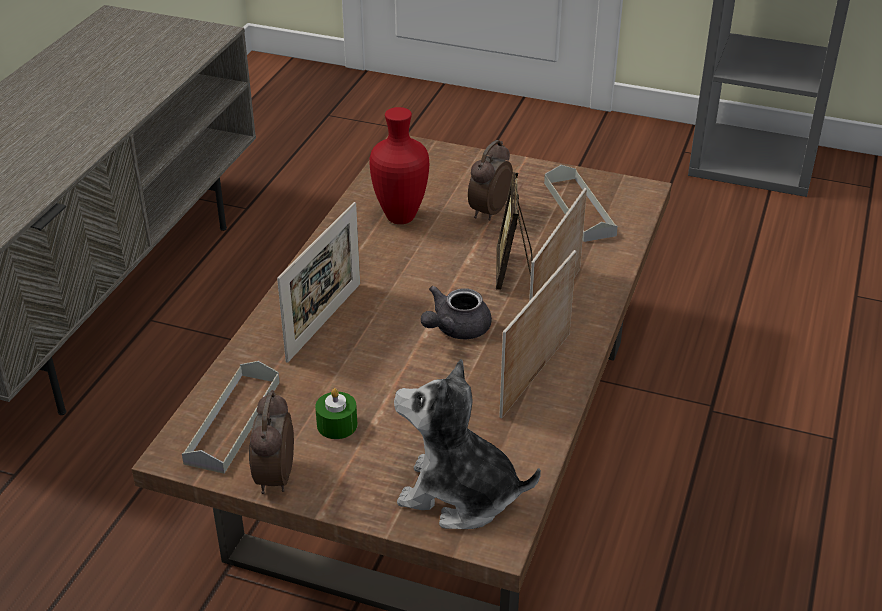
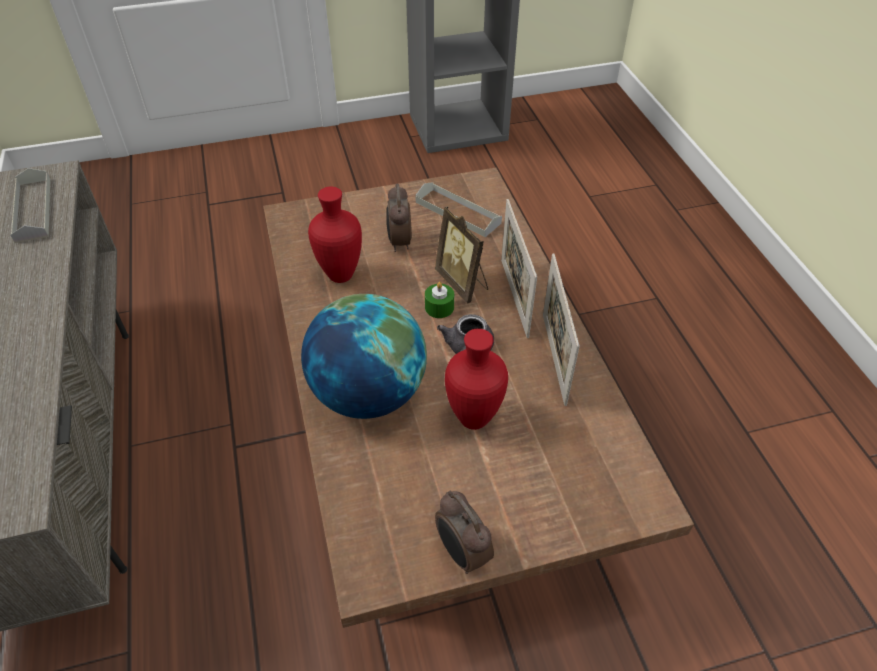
camera: 35 degrees left, 10 degrees up
grey tray [182,361,280,474] -> grey tray moved to [10,168,50,243]
picture frame [277,202,360,363] -> globe [301,294,427,419]
green candle [315,388,357,439] -> green candle moved to [425,282,454,318]
plush toy [394,359,541,529] -> none
none -> red vase [445,329,508,430]

